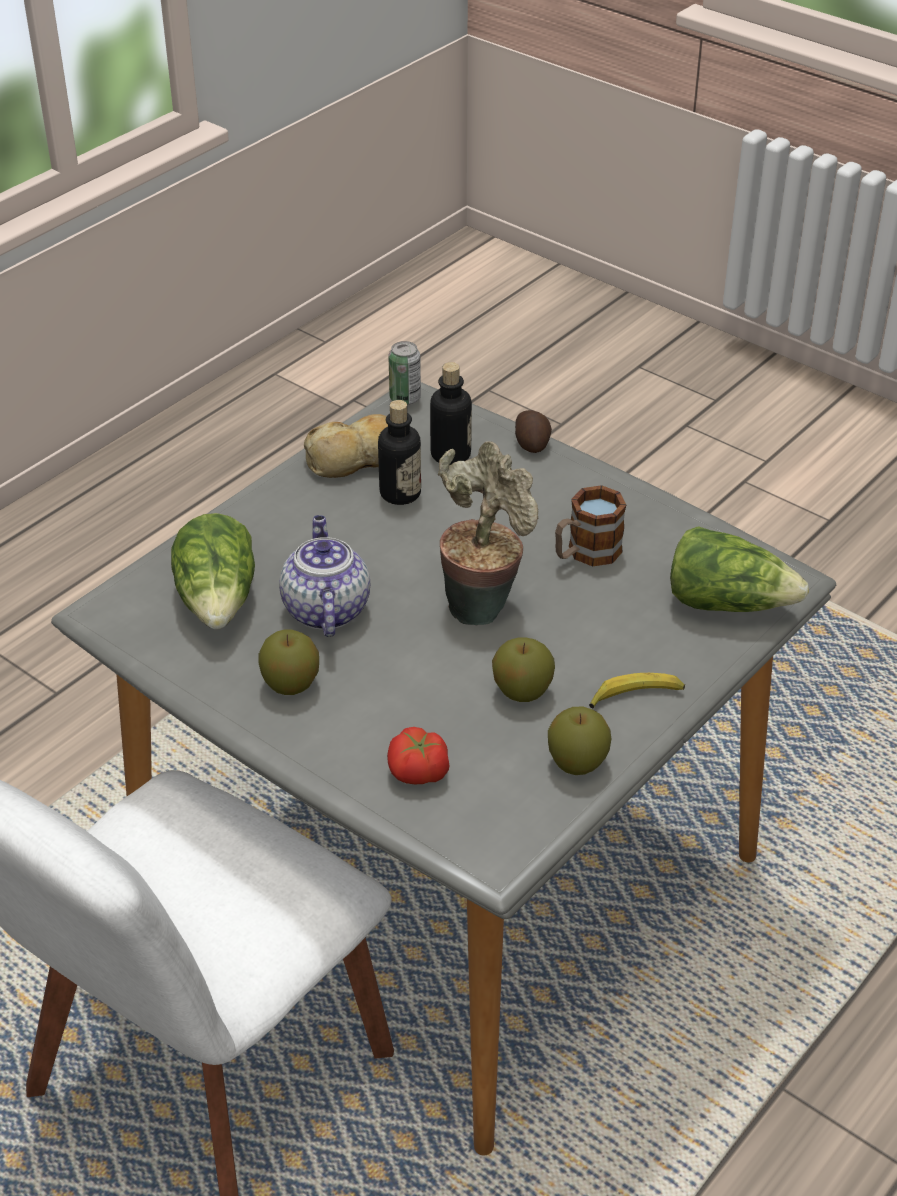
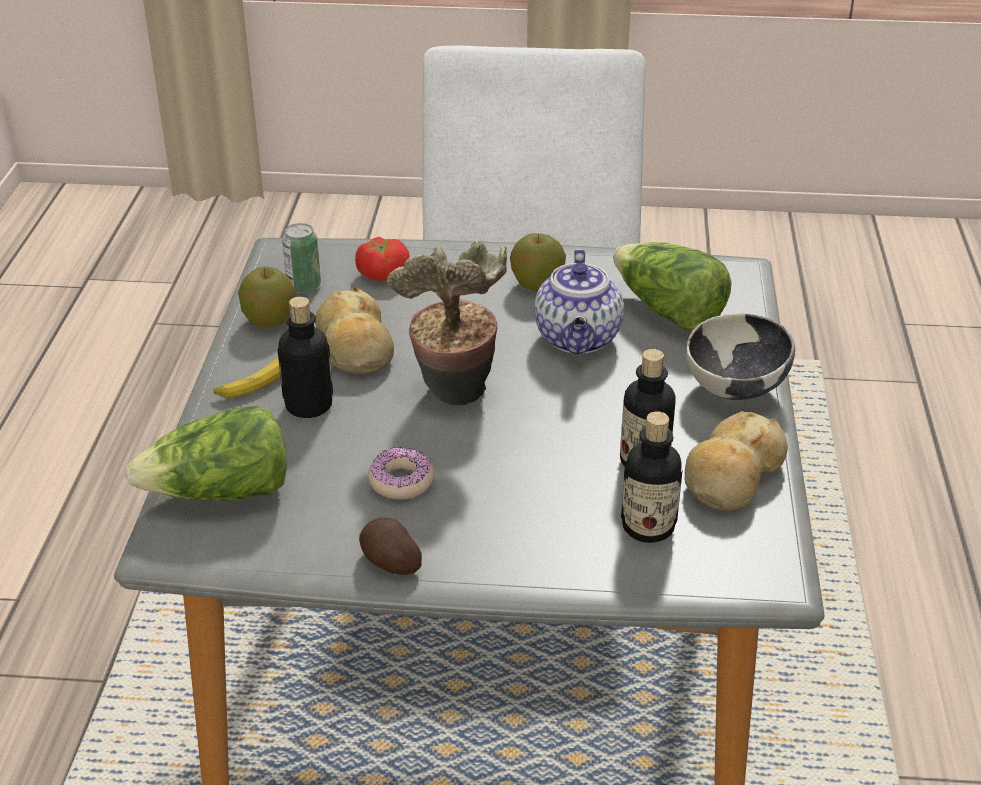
camera: 145 degrees right, 5 degrees down
teapot [279,515,370,637] -> teapot turned 45 degrees clockwise [534,249,624,354]
can [388,341,421,405] -> can moved to [282,223,321,293]
apple [492,637,555,702] -> bread [315,286,394,374]
potato [515,410,552,453] -> potato moved to [359,518,422,575]
mug [555,485,626,566] -> donut [368,447,435,500]
none -> bottle [278,297,333,418]
none -> bowl [686,313,795,400]

